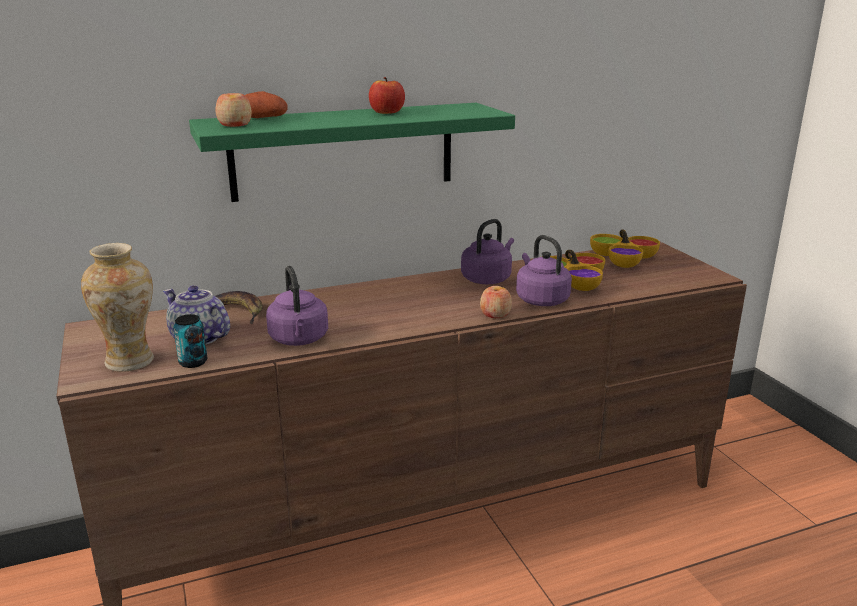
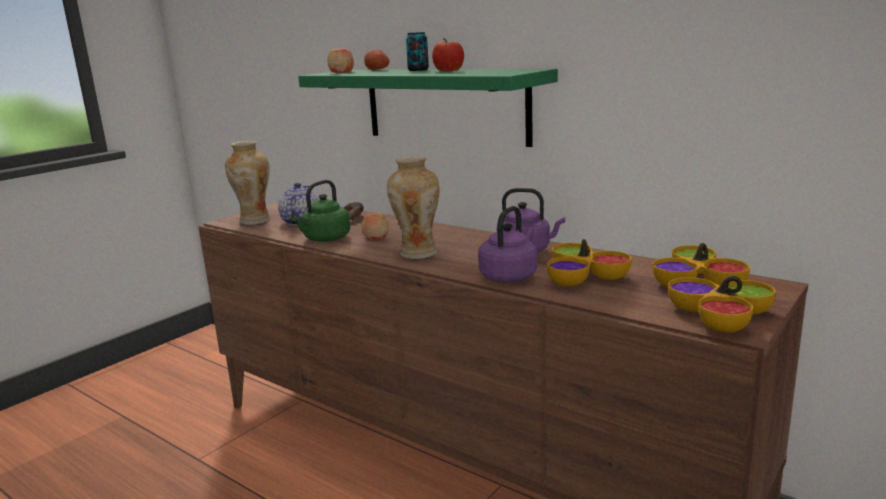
camera: 60 degrees right, 5 degrees down
can [173,314,207,368] -> can moved to [406,32,429,71]
purple kettle [266,266,328,346] -> green kettle [291,180,350,242]
apple [480,286,512,318] -> apple moved to [362,213,389,239]
none -> vase [387,156,440,259]
none -> bowl [668,276,776,332]

